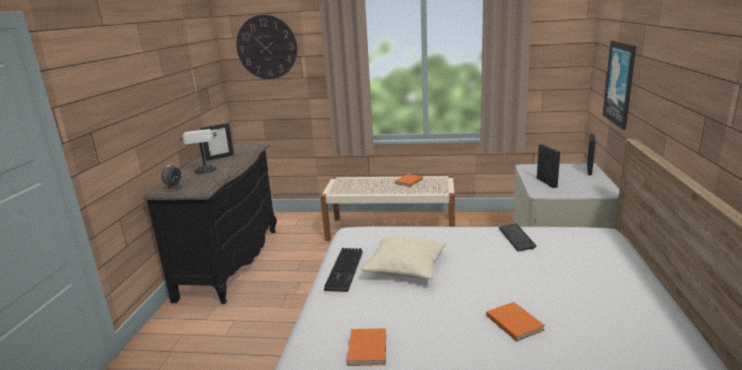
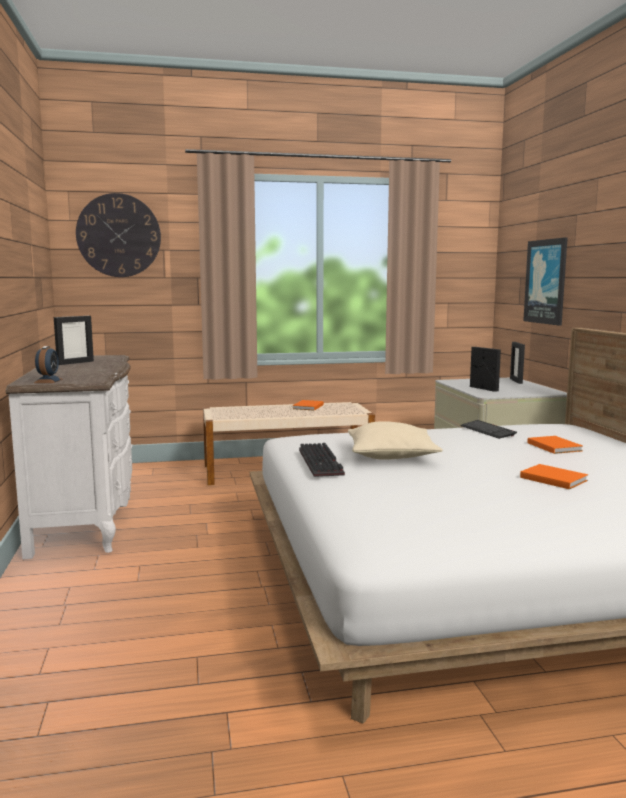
camera: 20 degrees left, 10 degrees down
black dresser [143,144,277,304] -> white dresser [6,355,132,560]
table lamp [180,129,217,174] -> none
orange book [347,328,386,366] -> orange book moved to [528,436,583,454]

